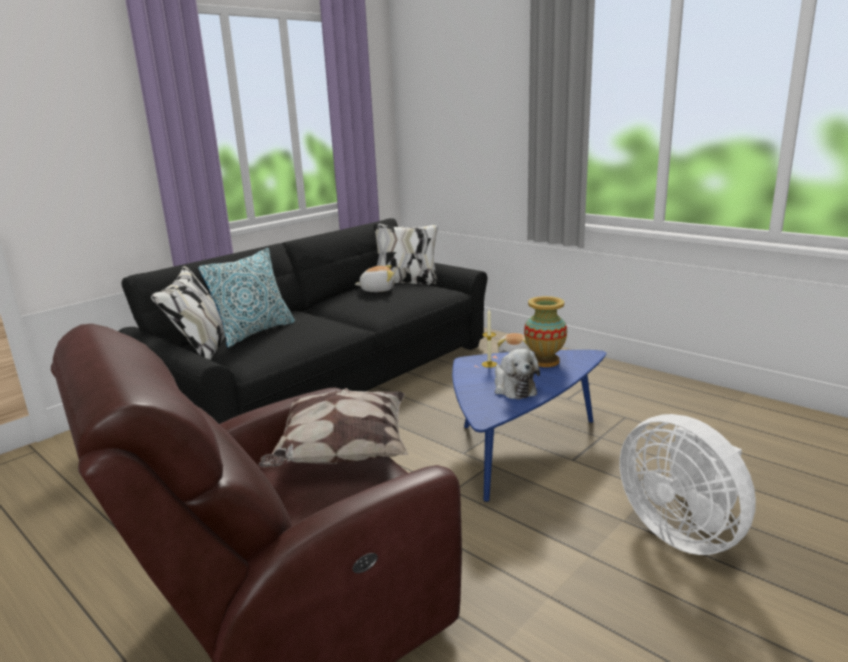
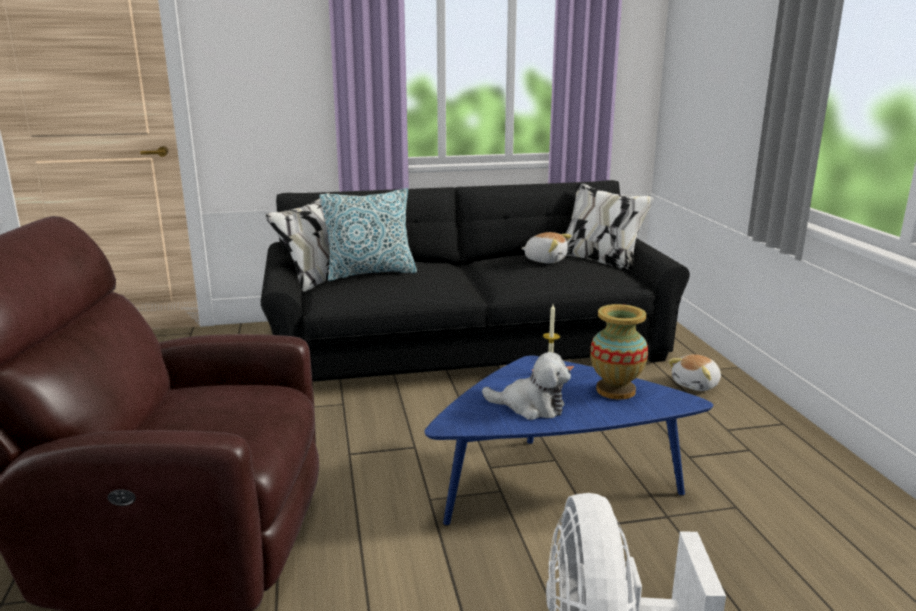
camera: 35 degrees right, 0 degrees up
pillow [259,388,409,467] -> none
plush toy [495,349,540,399] -> plush toy turned 90 degrees counterclockwise [482,352,571,420]

